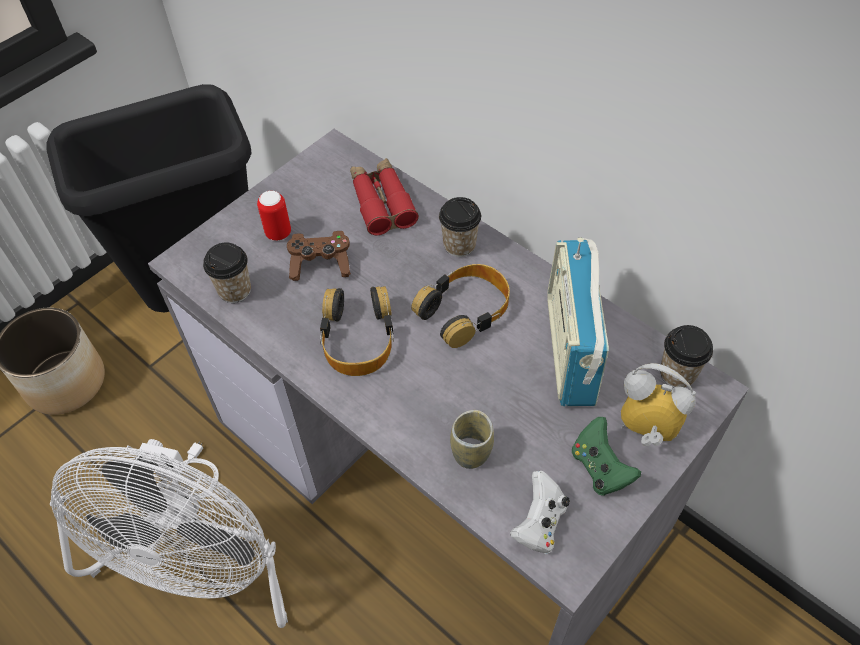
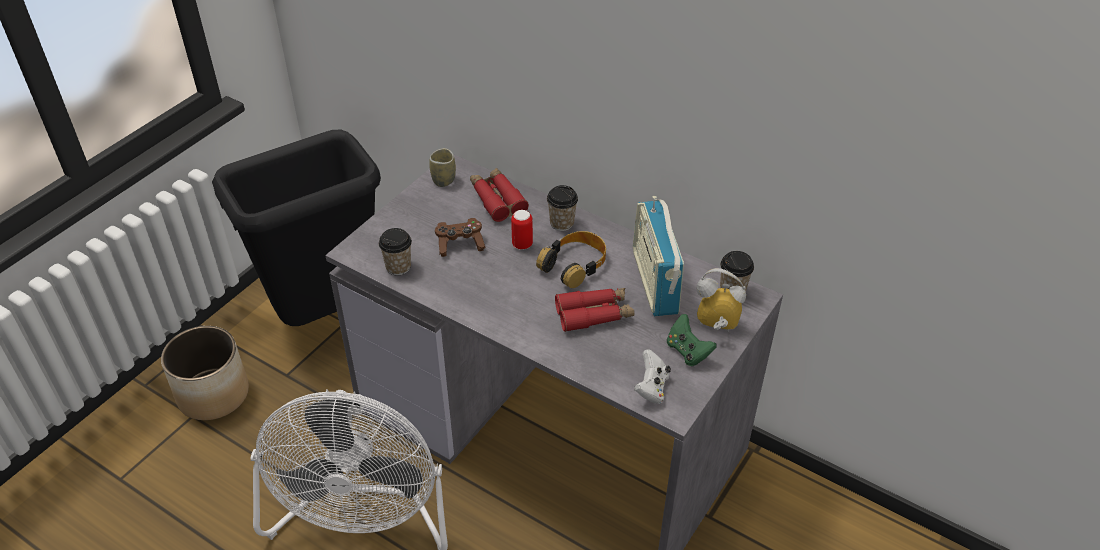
camera: 10 degrees left, 10 degrees down
can [257,191,291,241] -> can moved to [511,210,533,250]
headphones [320,286,394,376] -> none
cup [450,410,494,469] -> cup moved to [430,148,456,187]
none -> red binoculars [555,288,634,332]

